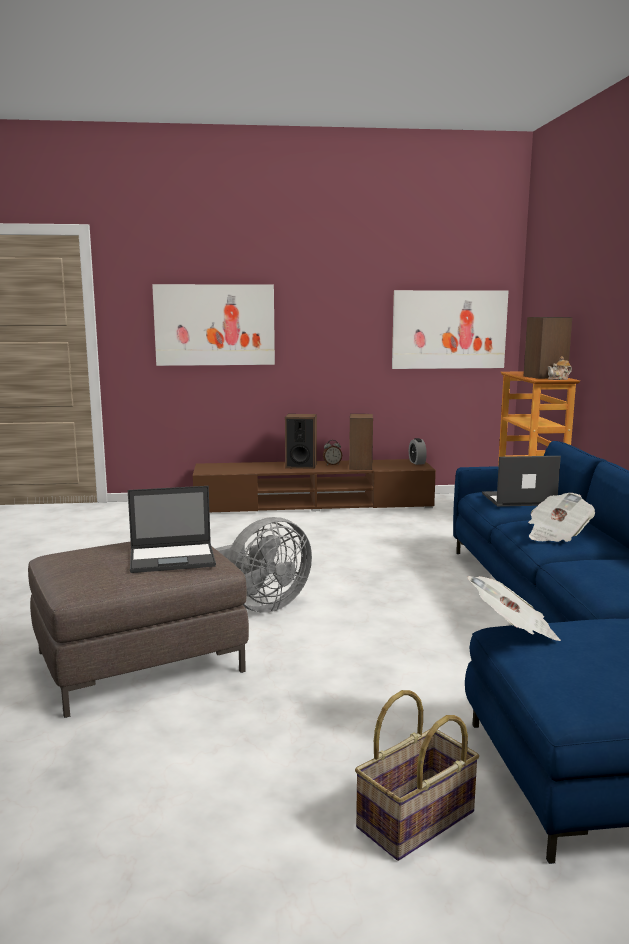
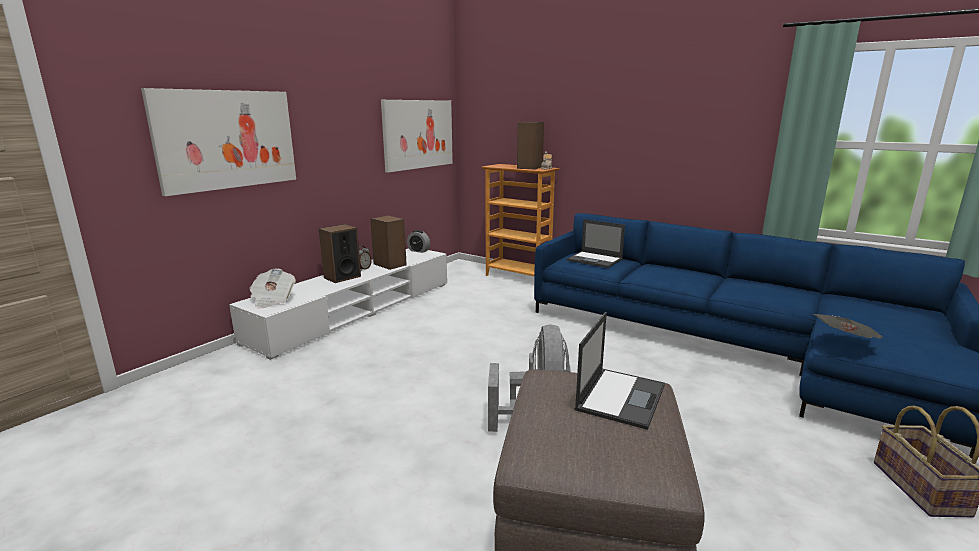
camera: 50 degrees left, 5 degrees up
brown tv stand [193,459,436,512] -> white tv stand [229,248,447,360]
laptop [482,456,561,507] -> laptop turned 90 degrees counterclockwise [567,219,625,268]
newspaper [528,493,595,542] -> newspaper moved to [249,269,296,309]

